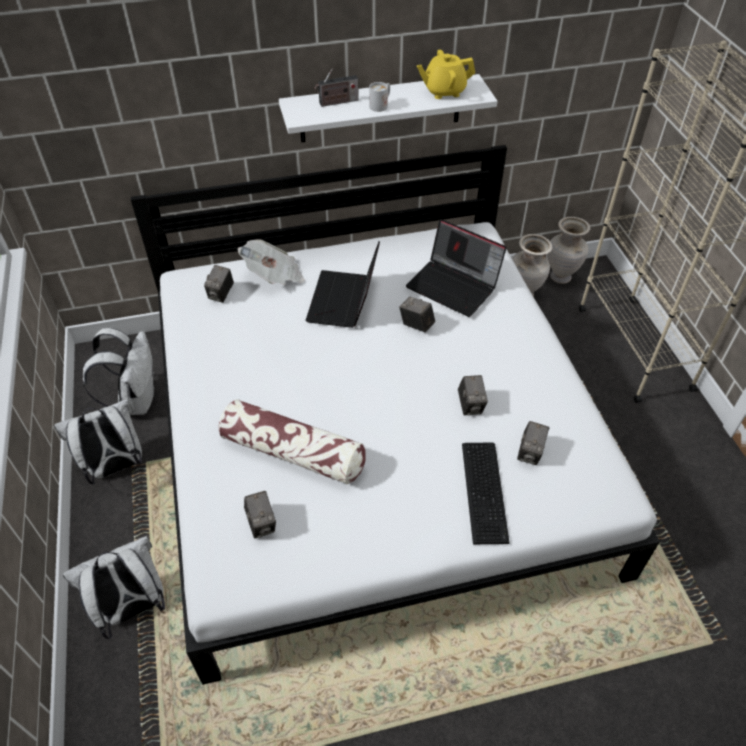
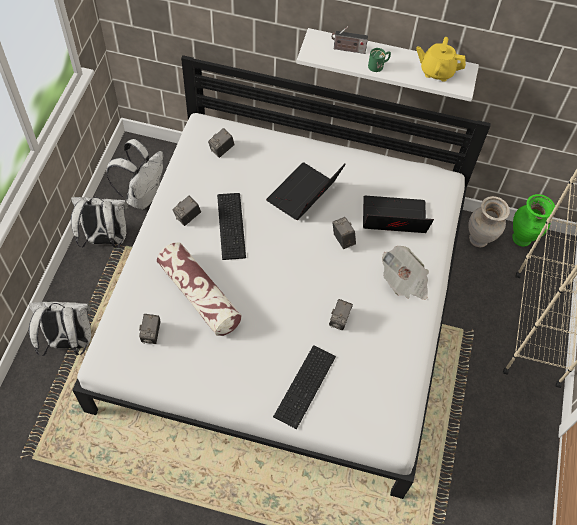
camera: 25 degrees right, 10 degrees up
newspaper [238,240,305,285] -> newspaper moved to [382,246,429,300]
white mug [369,82,390,112] -> green mug [368,48,391,72]
laptop [406,219,507,317] -> laptop turned 120 degrees clockwise [363,196,434,233]
camera [517,421,549,465] -> camera moved to [173,196,201,226]
beige vase [547,217,591,284] -> green vase [512,194,555,247]
none -> keyboard [217,193,246,260]

